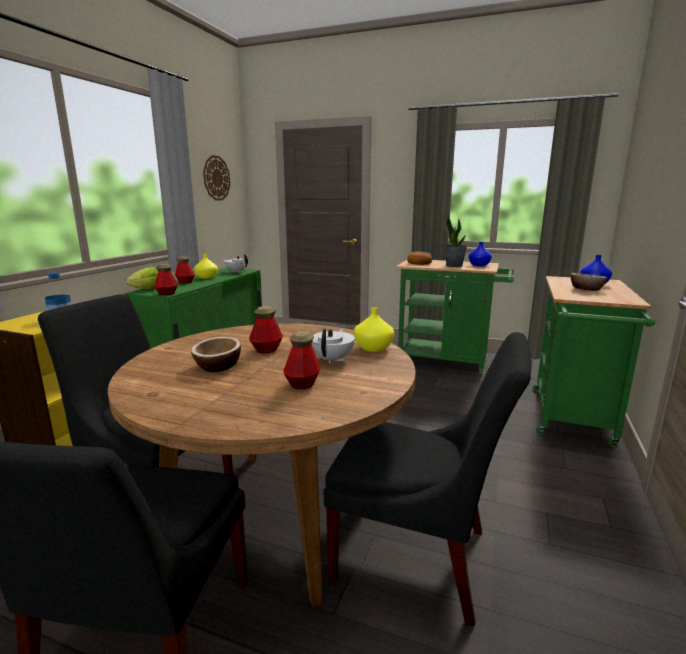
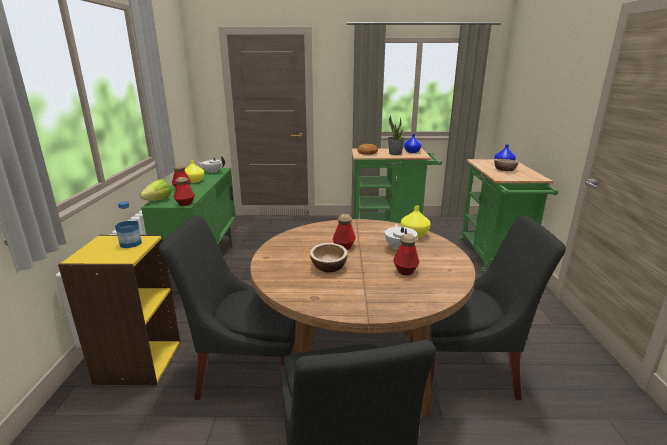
camera: 20 degrees left, 5 degrees up
wall clock [203,155,230,201] -> none

